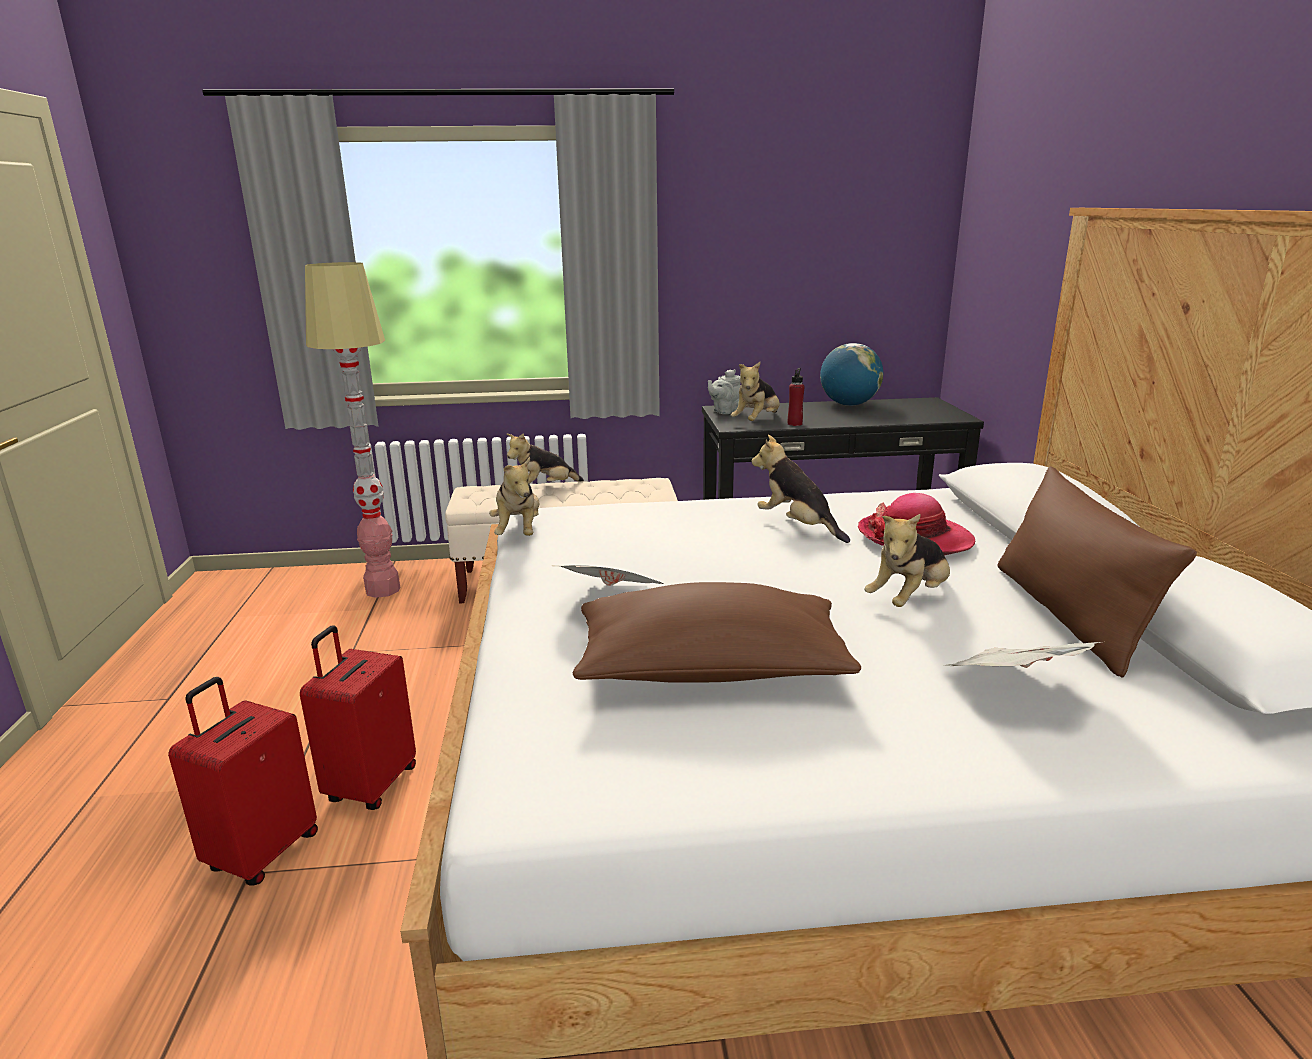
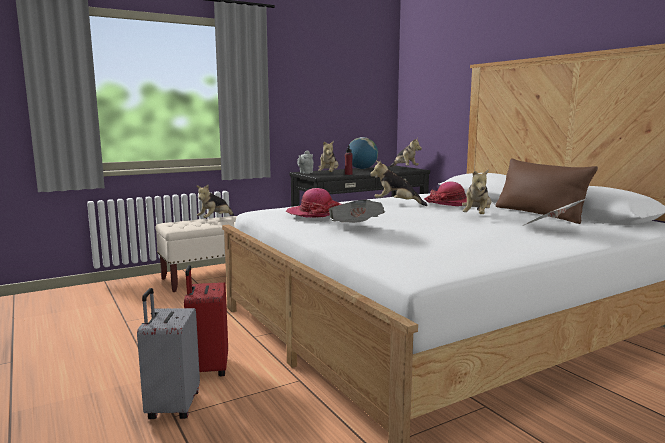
camera: 25 degrees left, 10 degrees down
red suitcase [168,677,318,886] -> grey suitcase [137,288,200,419]
floor lamp [305,262,400,598] -> none
plush toy [489,457,539,536] -> plush toy moved to [390,138,422,167]
brown pillow [573,582,861,683] -> none
none -> hat [286,188,341,218]

